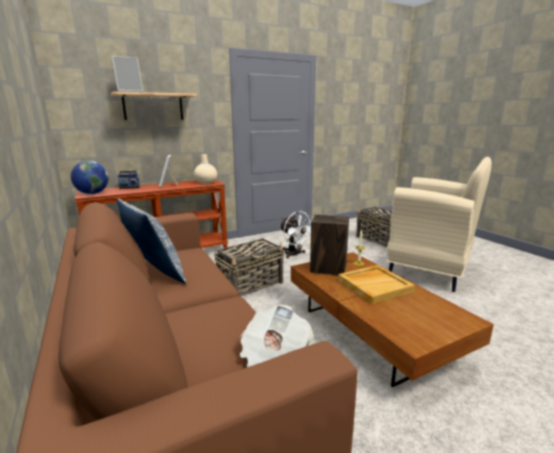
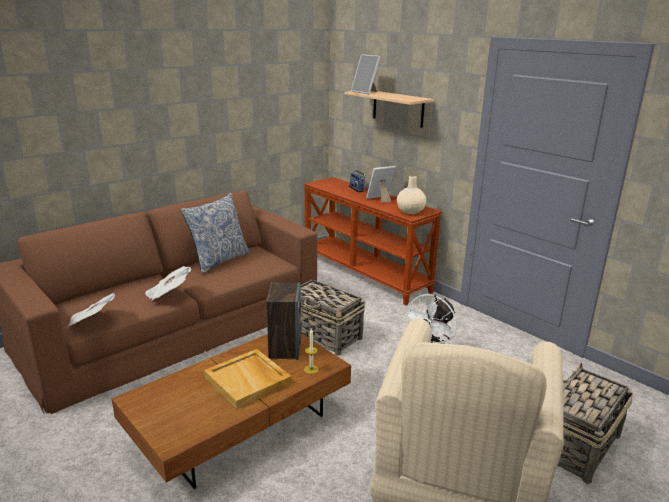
camera: 75 degrees right, 5 degrees up
globe [71,161,109,194] -> none
none -> newspaper [145,266,191,301]

